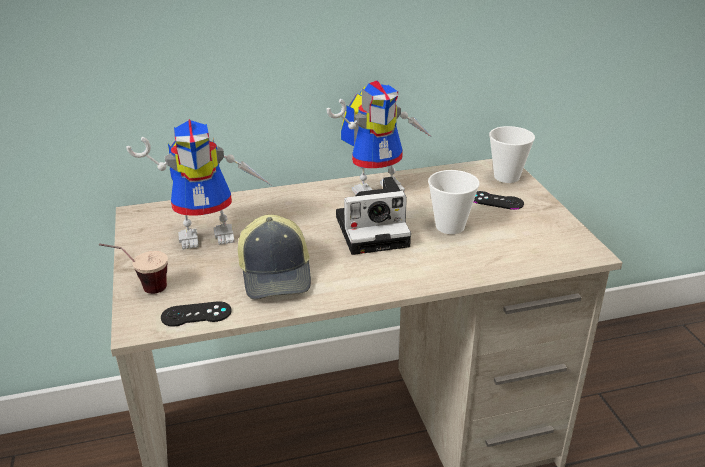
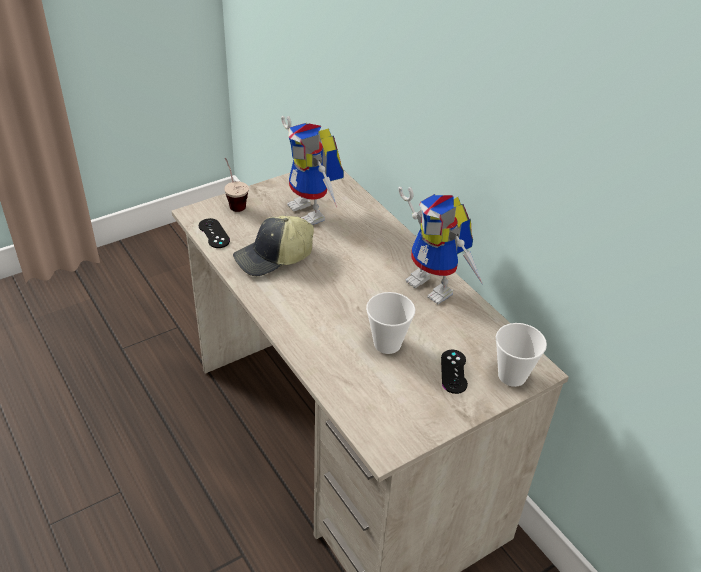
camera: 70 degrees right, 10 degrees up
camera [336,177,411,255] -> none

